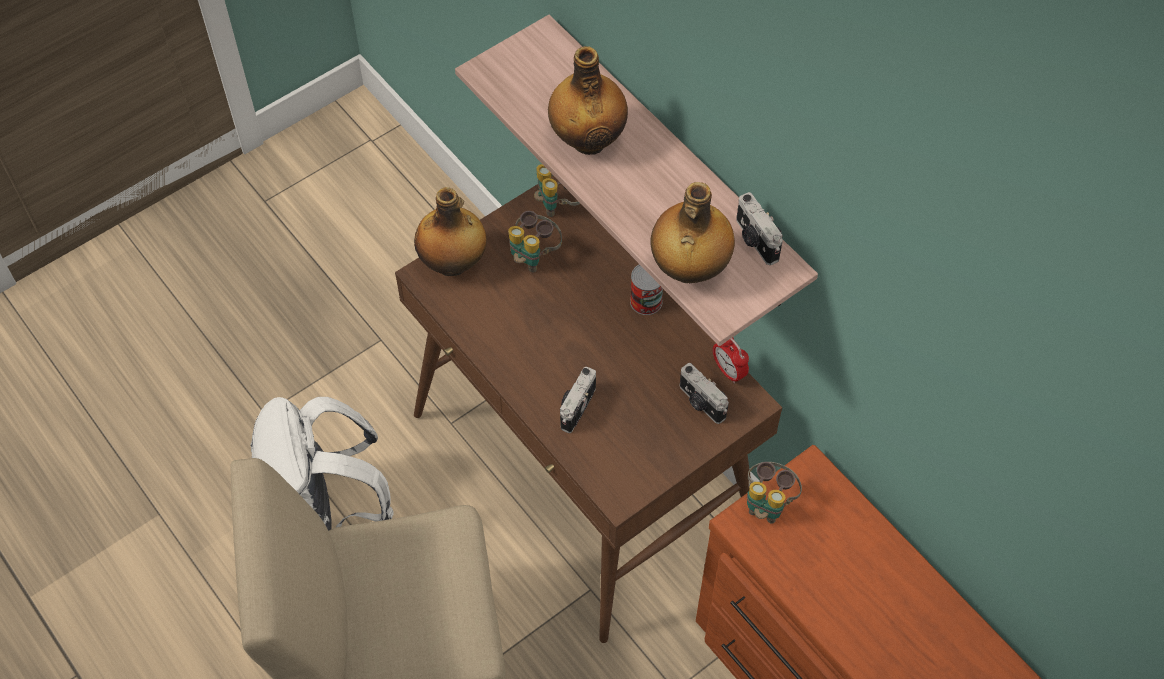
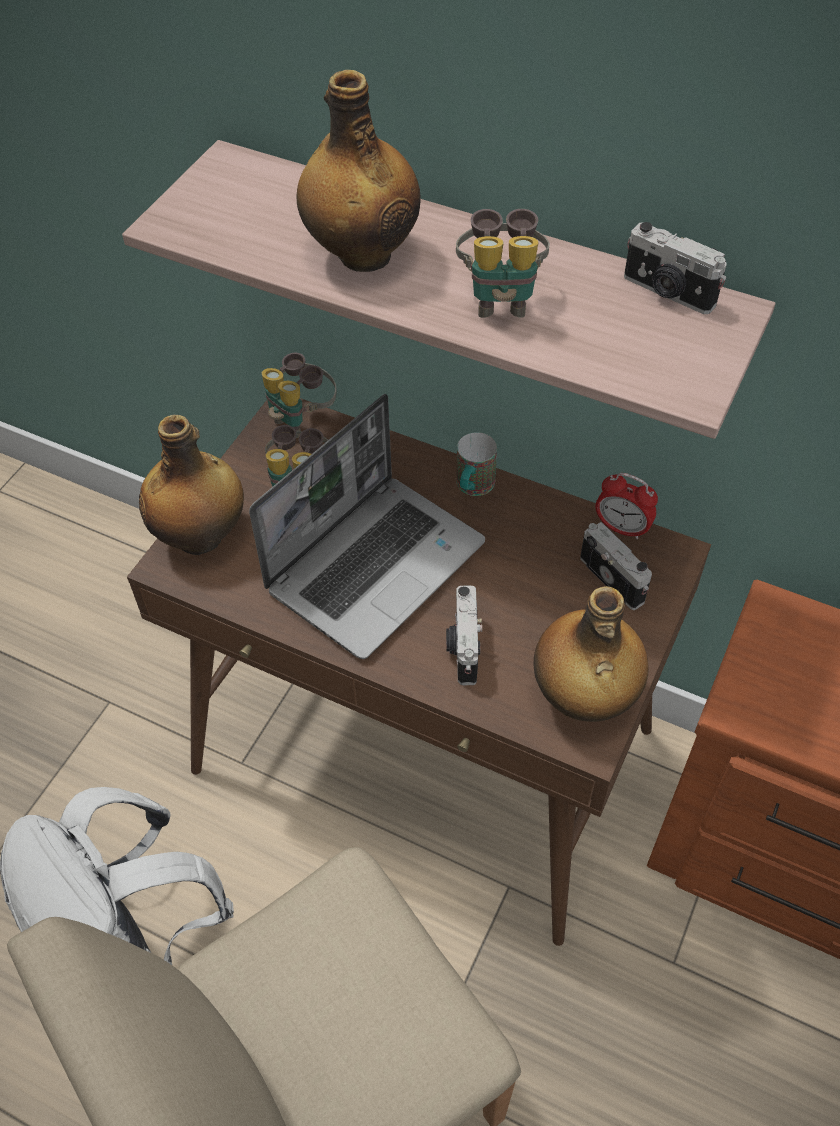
camera: 25 degrees left, 5 degrees down
can [630,264,663,315] -> mug [456,432,497,496]
bottle [650,182,735,283] -> bottle moved to [534,586,649,722]
camera [680,363,729,424] -> camera turned 150 degrees counterclockwise [580,522,652,610]
binoculars [747,462,802,524] -> binoculars moved to [456,209,550,318]
none -> laptop [249,394,485,659]

